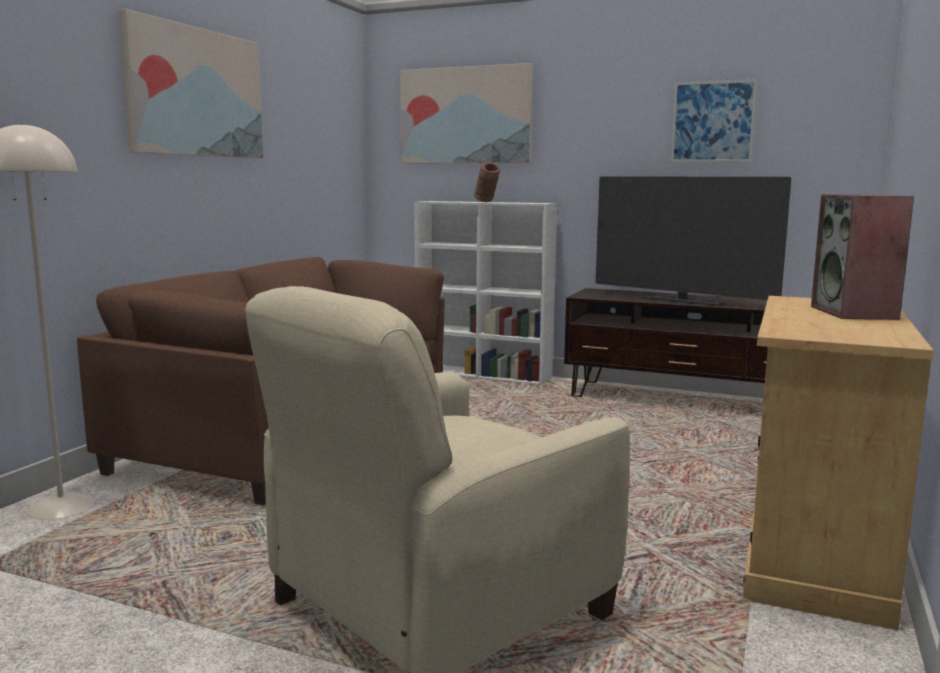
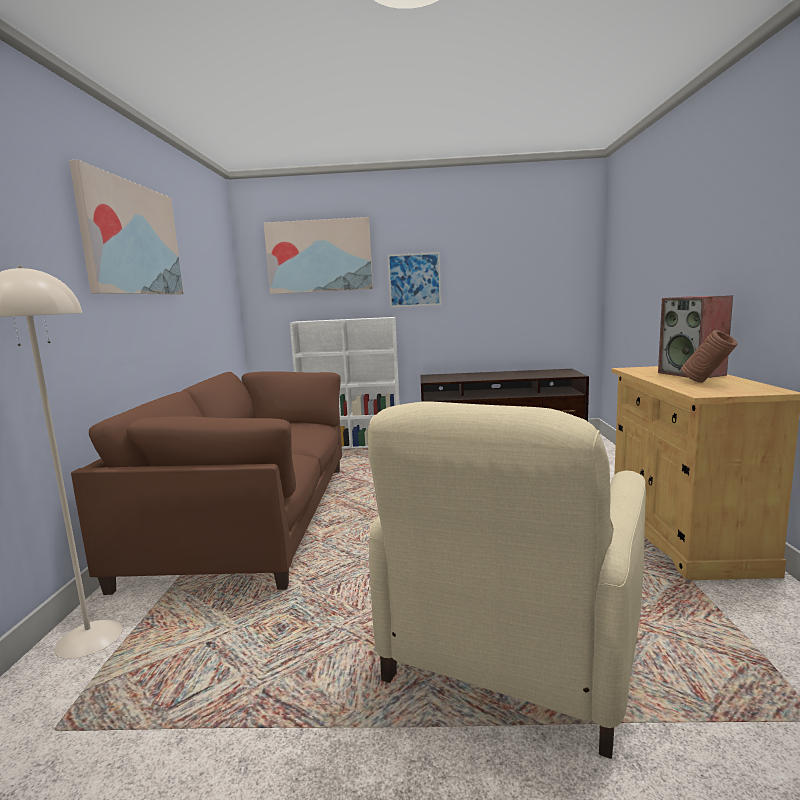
camera: 20 degrees left, 0 degrees up
brown vase [474,162,500,202] -> brown vase moved to [681,330,738,383]
television [596,177,791,306] -> none
picture [671,79,758,162] -> picture moved to [388,252,441,307]

